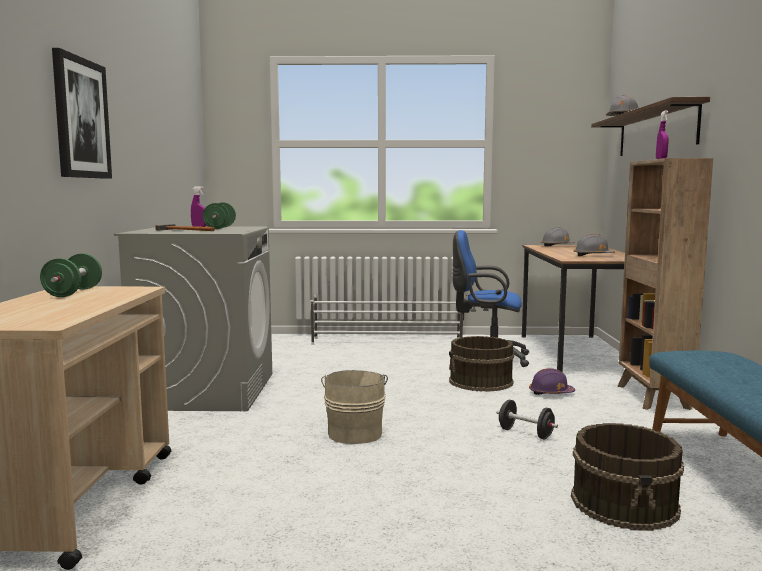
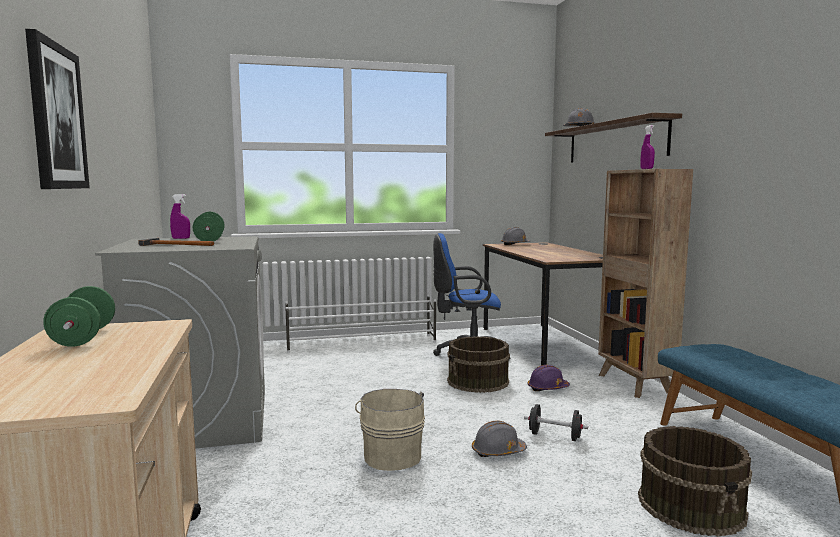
camera: 15 degrees left, 0 degrees up
grey hard hat [574,233,615,256] -> grey hard hat moved to [472,421,527,457]

